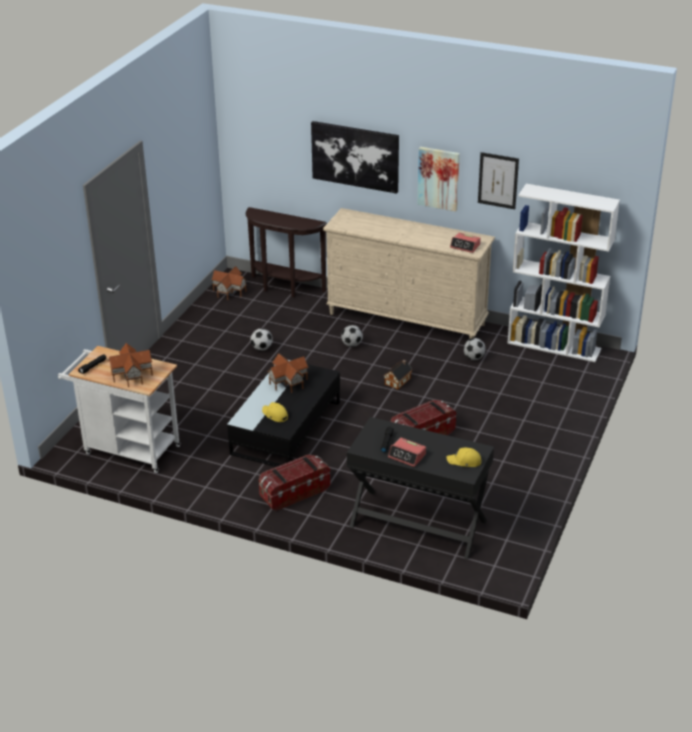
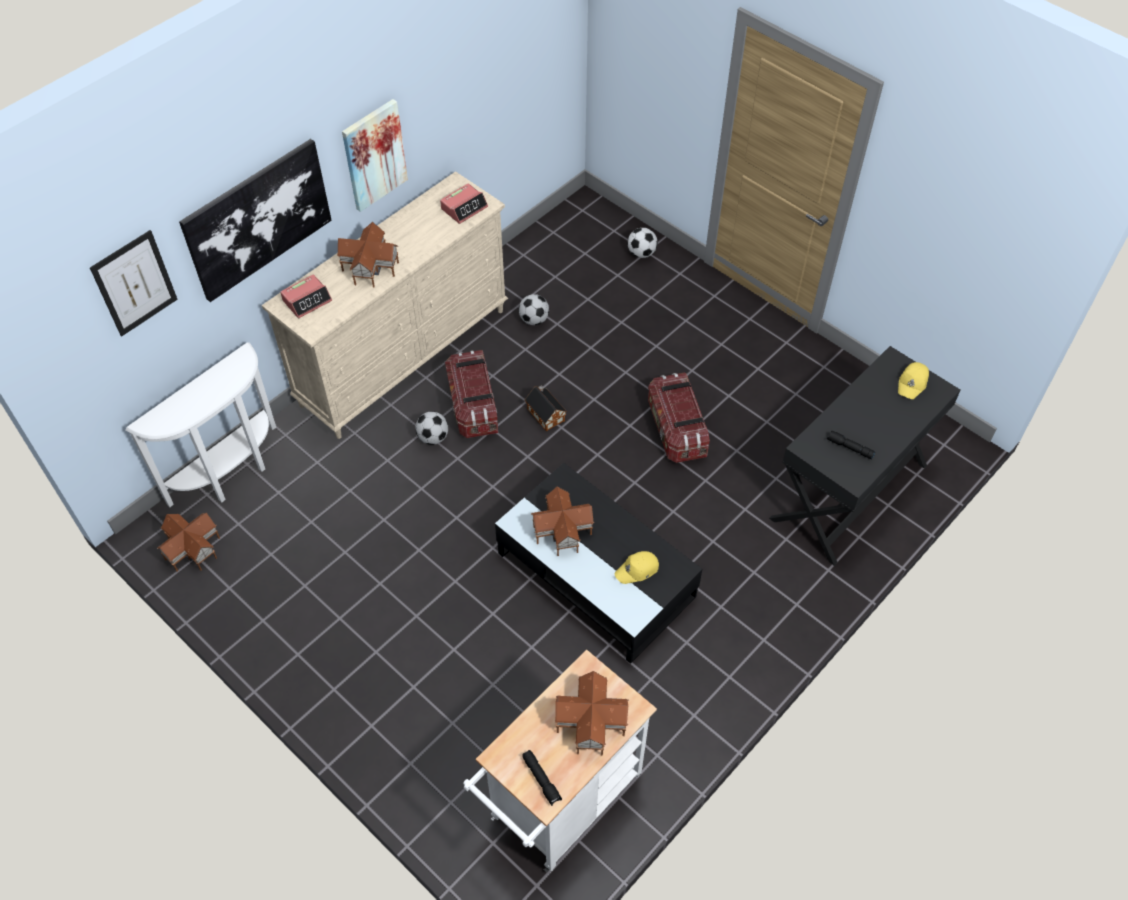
camera: 70 degrees left, 20 degrees up
brown console table [246,207,327,297] -> white console table [125,342,276,507]
football [251,328,273,351] -> football moved to [628,228,658,258]
storage box [259,455,331,511] -> storage box moved to [445,350,498,438]
alarm clock [388,437,426,467] -> alarm clock moved to [280,275,332,318]
picture [478,152,519,209] -> picture moved to [90,230,178,336]
white bookcase [507,184,620,362] -> none
none -> toy house [337,222,399,287]

